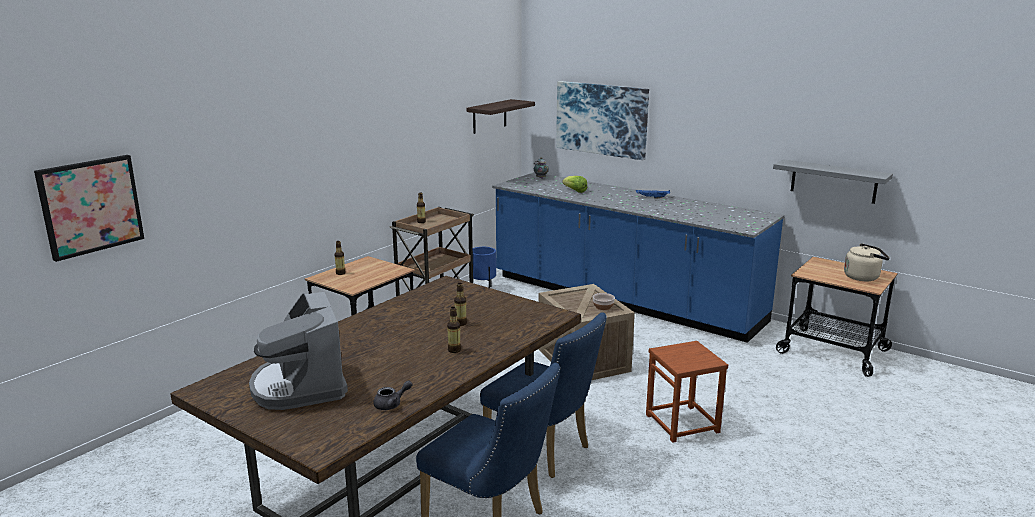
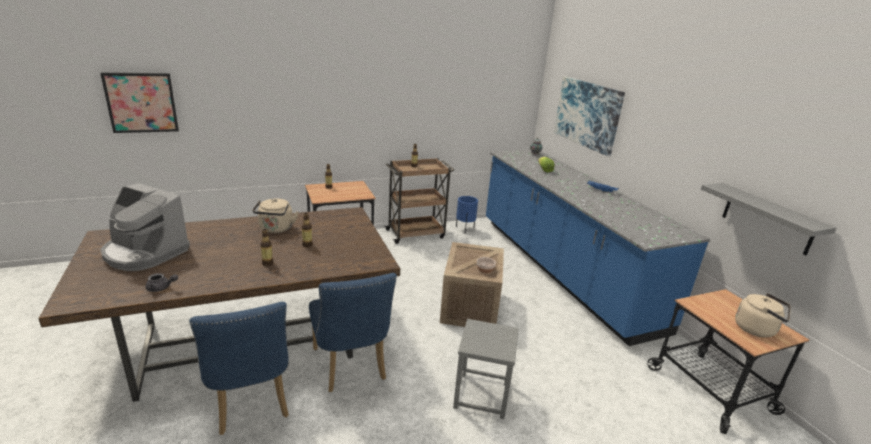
camera: 30 degrees right, 5 degrees up
coffee machine [249,292,348,410] -> coffee machine turned 75 degrees counterclockwise [101,183,190,271]
shelf [467,99,535,134] -> none
brown stool [646,341,728,443] -> grey stool [453,319,519,419]
none -> beige kettle [252,199,299,233]

